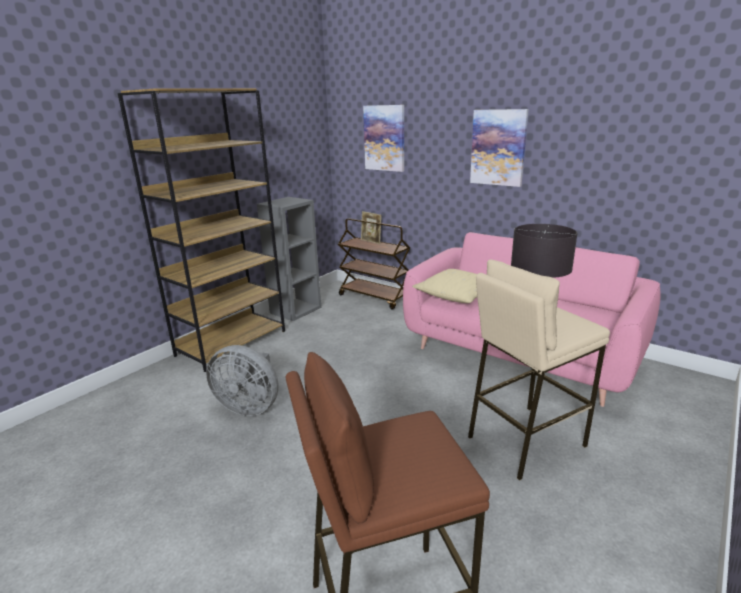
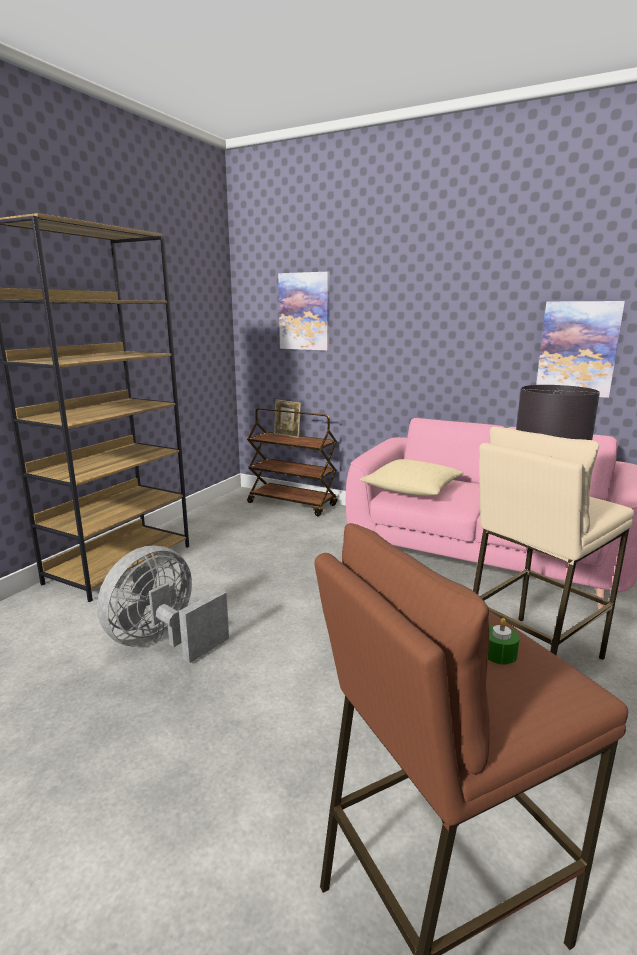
camera: 10 degrees left, 5 degrees down
grey fan [206,345,279,416] -> grey fan turned 120 degrees clockwise [97,546,229,663]
grey bookcase [257,197,321,321] -> none
picture [470,109,529,187] -> picture moved to [536,301,625,398]
none -> green candle [488,618,520,665]

